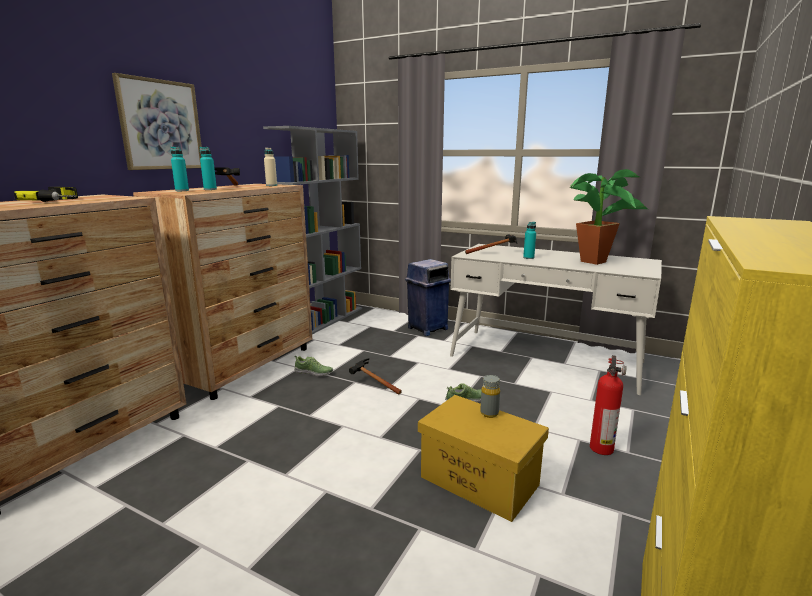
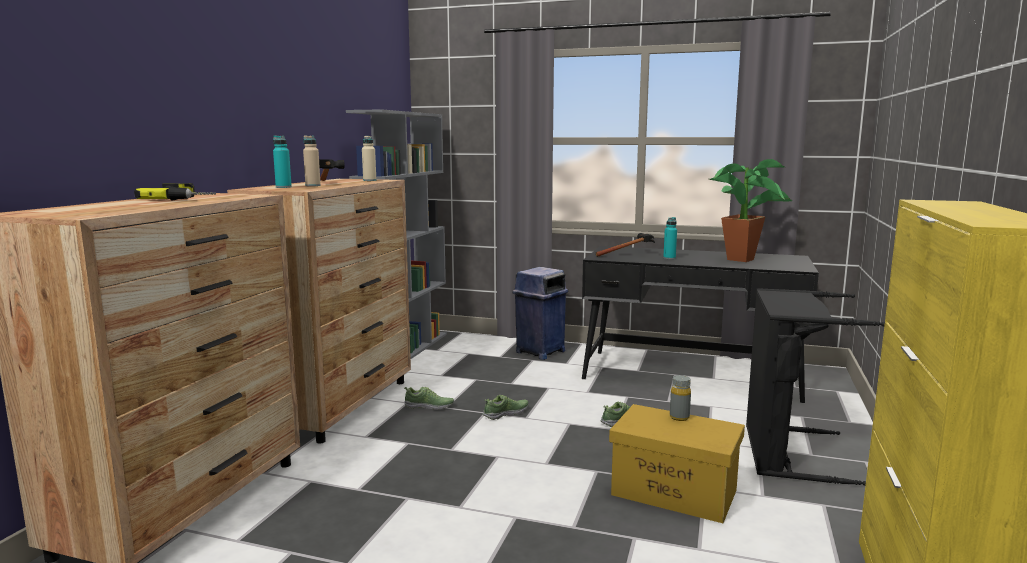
camera: 10 degrees left, 5 degrees down
picture [112,73,202,170] -> none
turquoise bottle [200,147,217,190] -> beige bottle [303,135,321,186]
hammer [349,358,402,395] -> shoe [483,395,528,420]
white desk [450,244,662,395] -> black desk [582,246,819,403]
fire extinguisher [590,355,627,455] -> black laundry basket [746,288,885,486]

